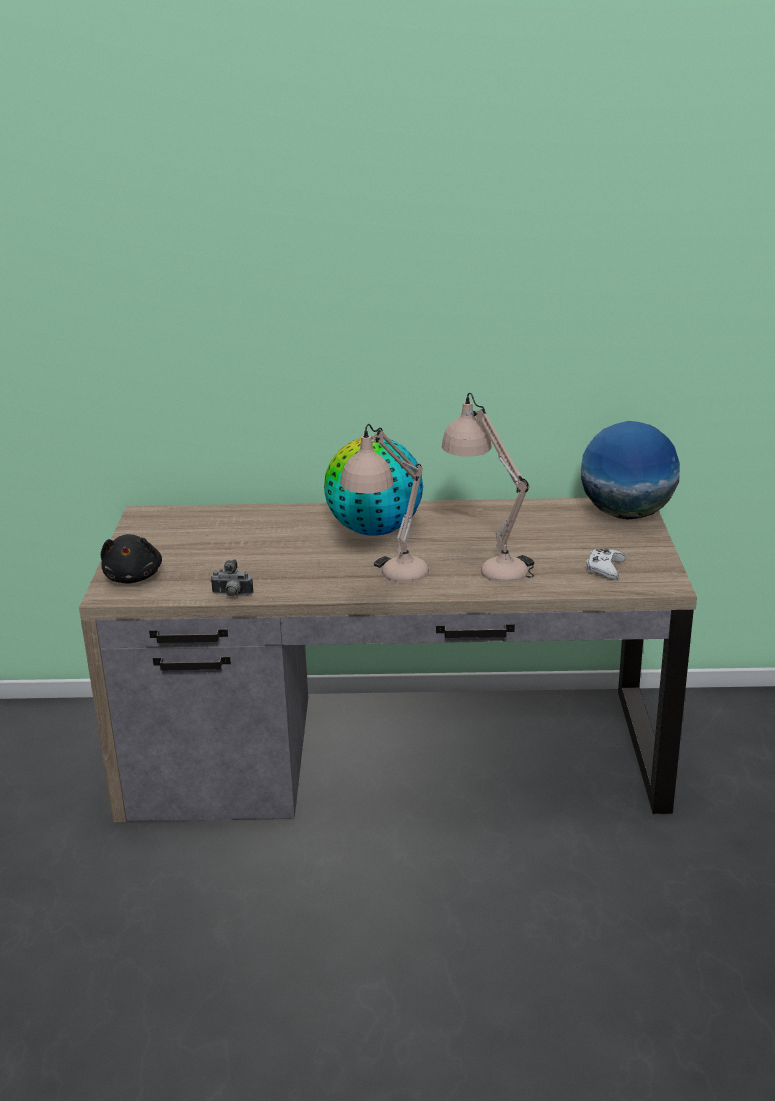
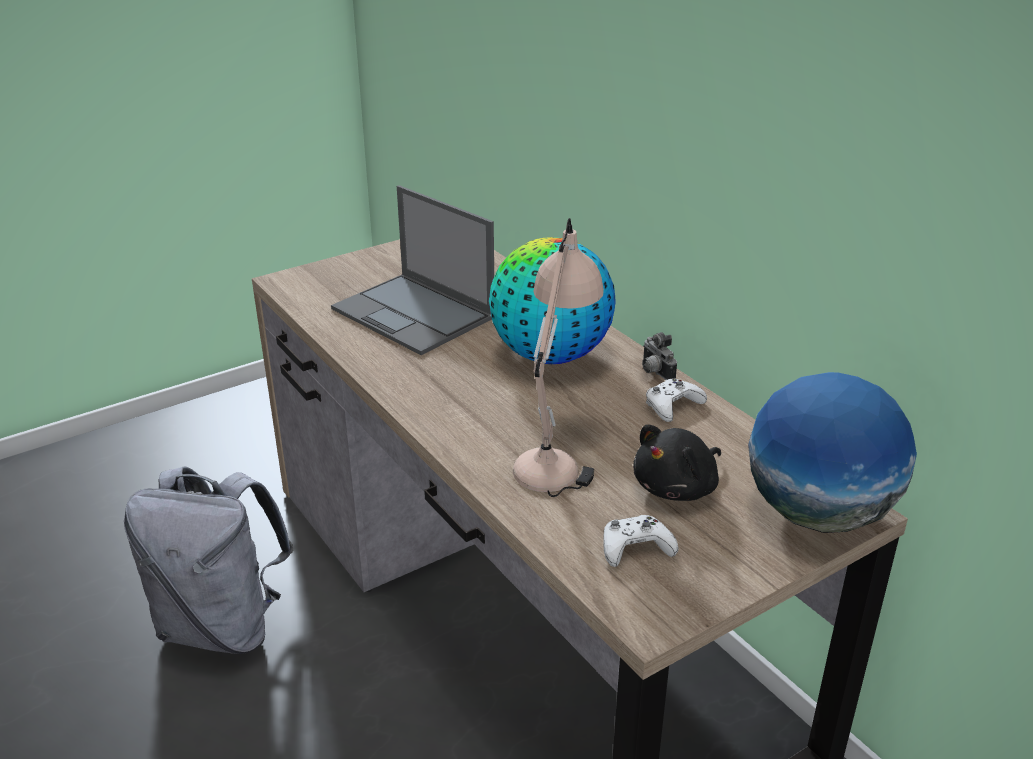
camera: 55 degrees right, 5 degrees up
black plush toy [101,534,162,584] -> black plush toy moved to [633,425,721,501]
camera [210,559,253,597] -> camera moved to [642,332,677,380]
beige table lamp [340,424,429,583] -> none
none -> grey backpack [124,466,294,654]
none -> laptop [331,185,494,355]
none -> white game controller [646,378,707,422]

